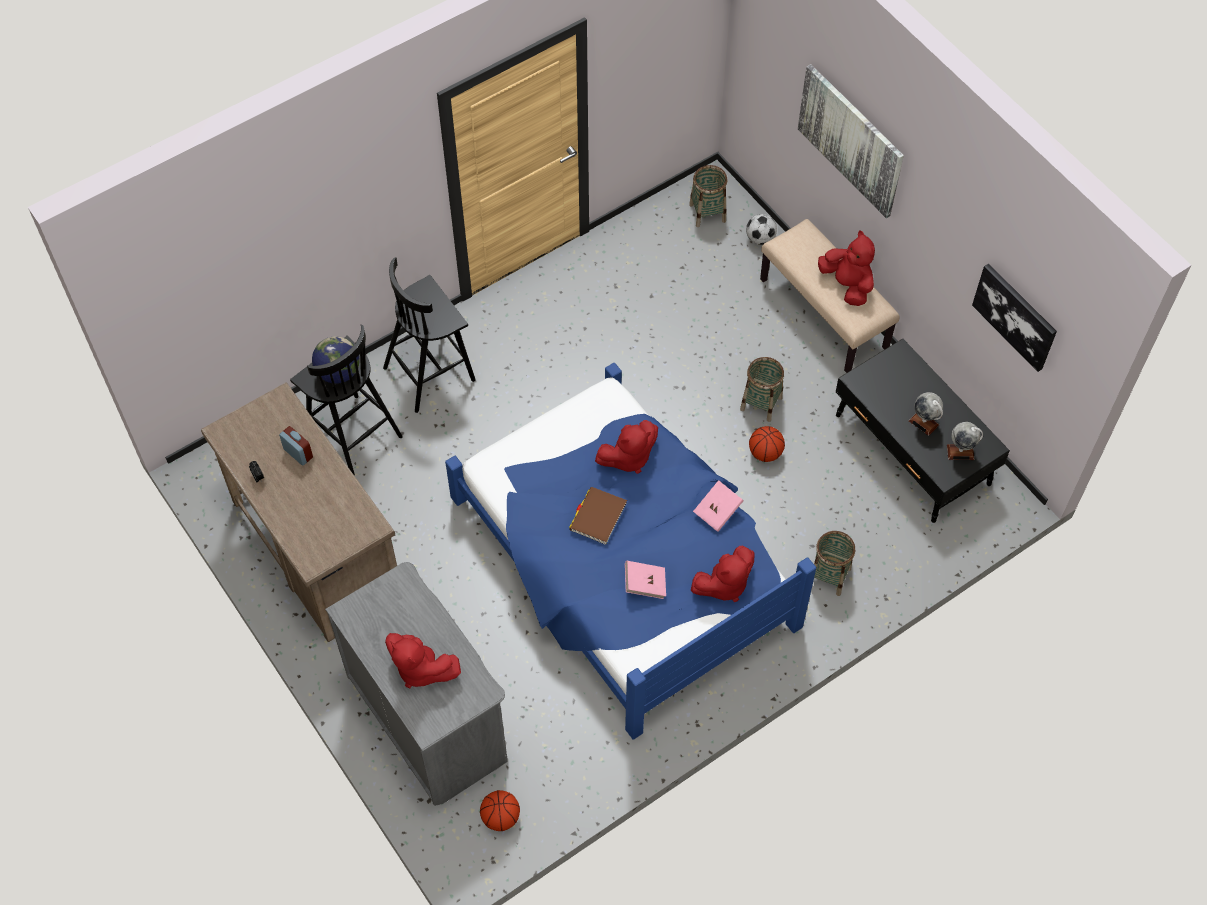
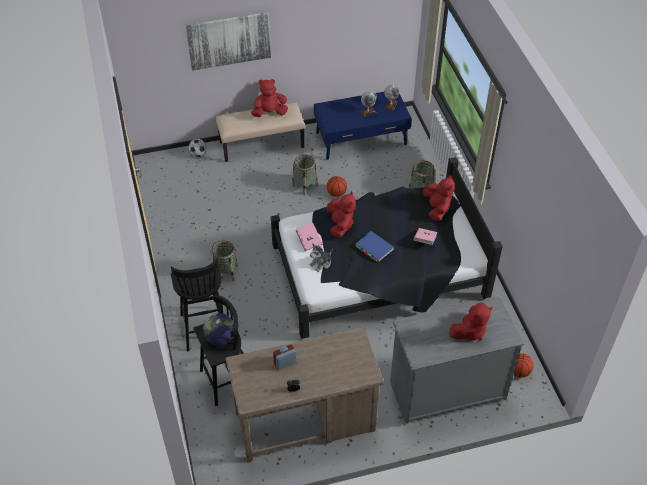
camera: 70 degrees left, 10 degrees down
blue bed [445,363,816,740] -> black bed [271,157,503,339]
brown book [569,487,627,544] -> blue book [355,231,394,262]
basket [689,165,728,227] -> basket moved to [212,240,238,281]
pink book [693,480,744,532] -> pink book moved to [296,223,323,251]
black coffee table [836,339,1010,523] -> blue coffee table [314,92,412,160]
picture [972,264,1057,372] -> none
none -> plush toy [309,243,333,272]

